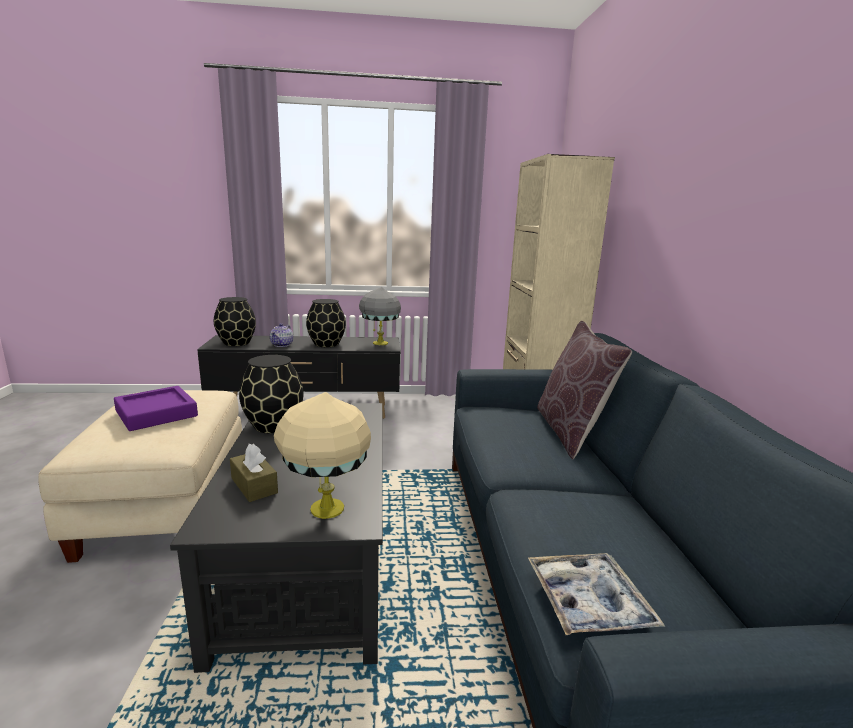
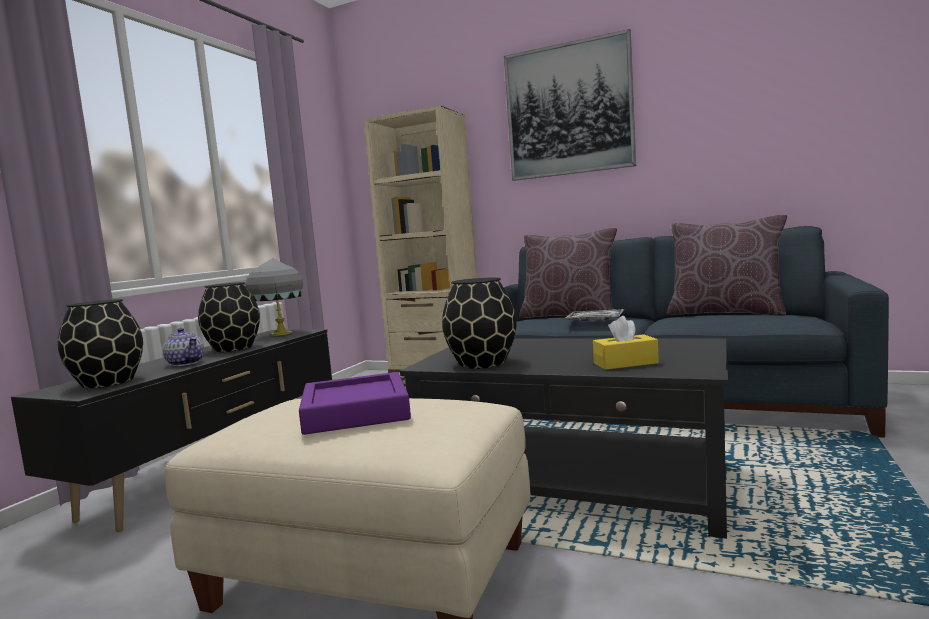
camera: 60 degrees left, 10 degrees down
brown tissue box [230,444,278,502] -> yellow tissue box [593,316,659,370]
beige table lamp [274,392,371,519] -> none
tray [528,553,665,635] -> tray moved to [565,309,624,322]
none -> picture [504,29,636,181]
none -> brown pillow [667,215,787,316]

